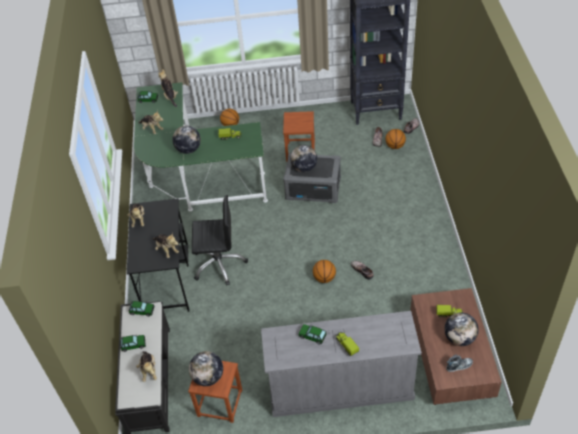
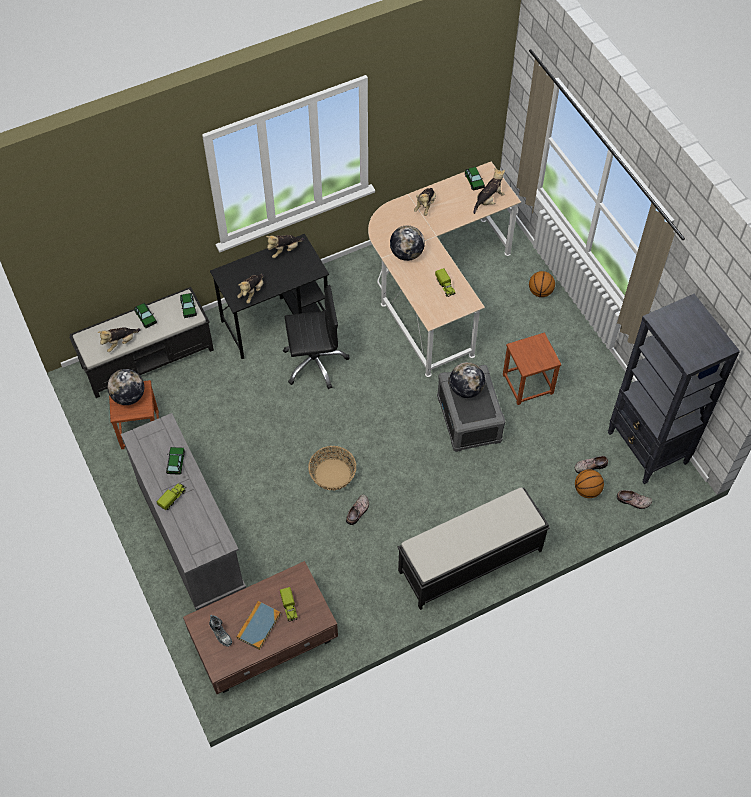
camera: 65 degrees right, 10 degrees up
green desk [134,82,268,211] -> beige desk [368,162,521,377]
black office chair [192,195,248,286] -> black office chair turned 75 degrees counterclockwise [283,285,350,389]
basketball [313,260,336,283] -> basket [308,446,356,490]
globe [444,312,479,346] -> book [237,601,281,650]
none -> black bench [397,487,550,610]

